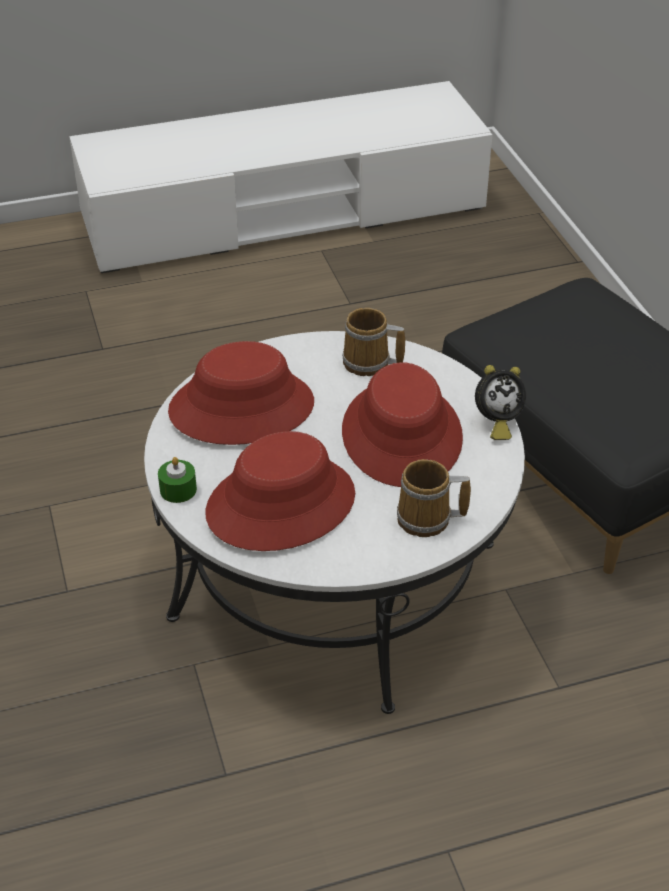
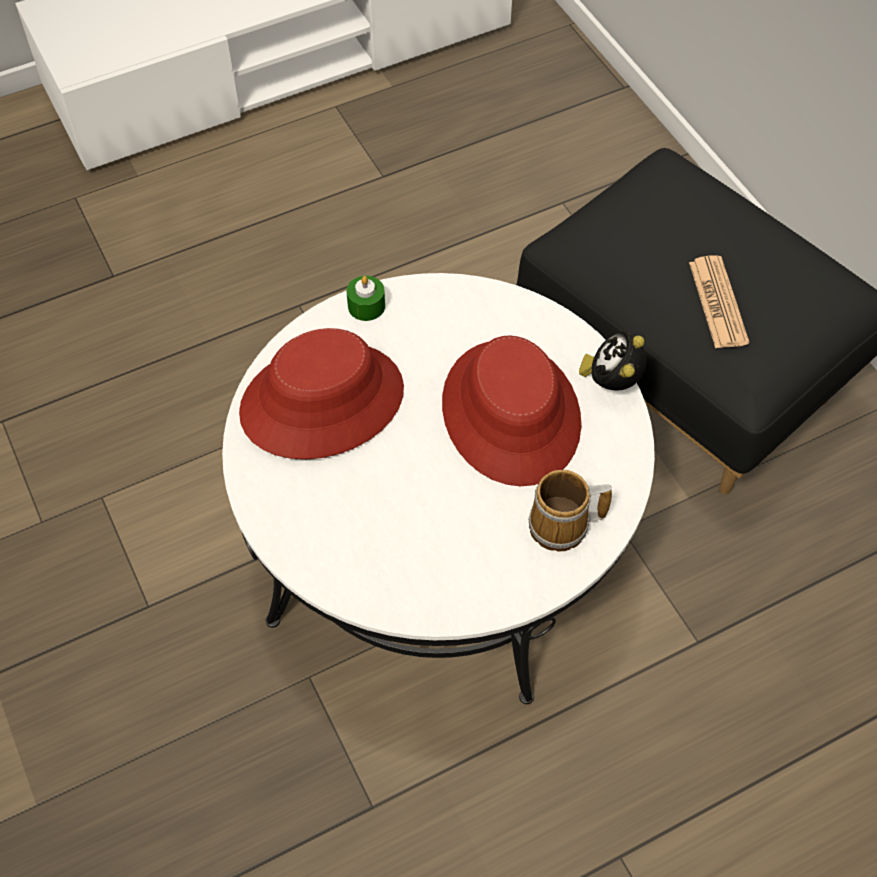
camera: 10 degrees left, 15 degrees up
green candle [158,457,197,503] -> green candle moved to [346,276,385,321]
red hat [205,431,355,551] -> none
mug [342,308,405,376] -> none
alarm clock [475,365,526,440] -> alarm clock turned 135 degrees clockwise [579,331,647,391]
none -> newspaper [689,255,749,348]

